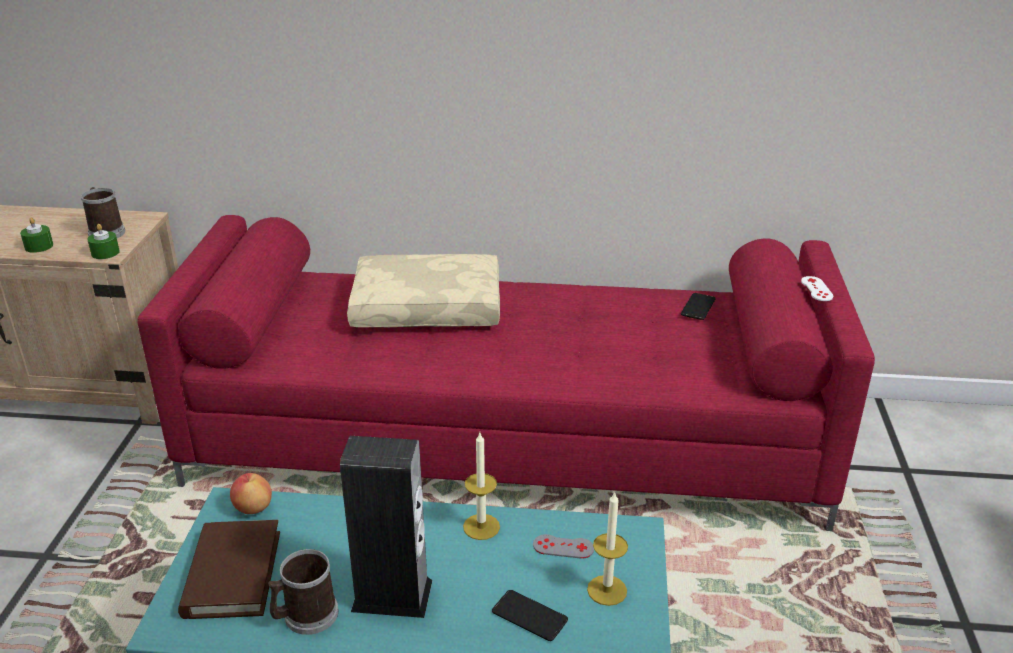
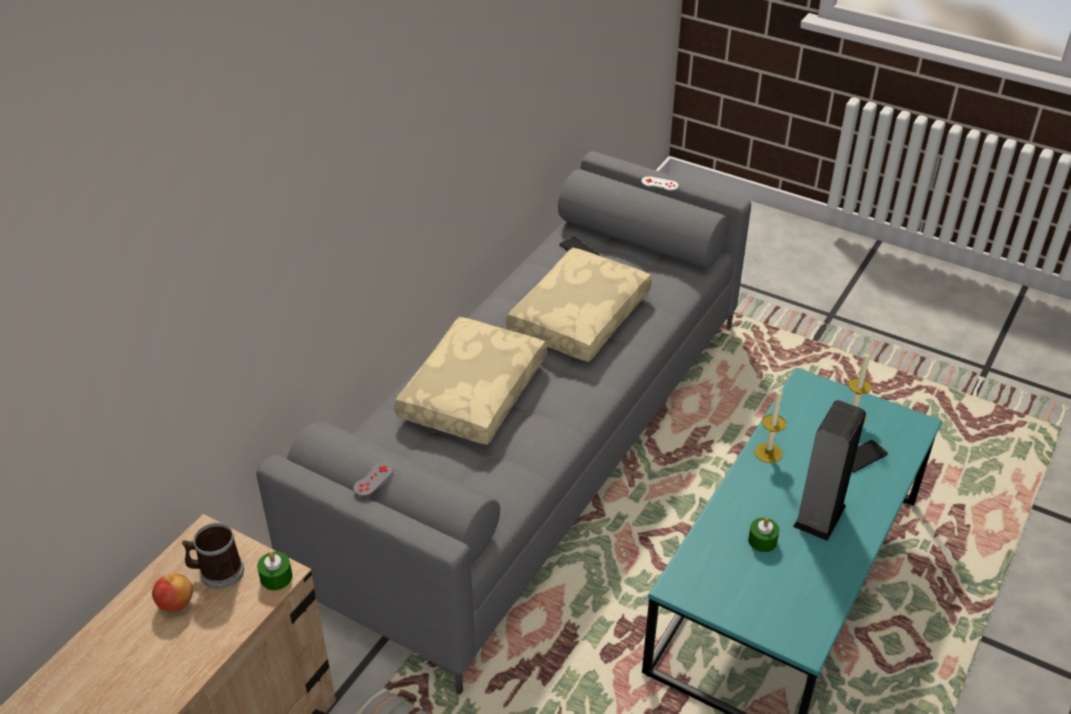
camera: 65 degrees left, 10 degrees up
green candle [20,217,53,253] -> green candle moved to [748,518,780,552]
red sofa [137,215,875,531] -> grey sofa [257,151,751,695]
brown book [178,520,280,619] -> none
apple [230,473,272,514] -> apple moved to [152,573,193,612]
mug [268,549,338,635] -> none
grey game controller [533,534,594,558] -> grey game controller moved to [353,462,394,496]
none -> beige pillow [506,248,652,362]

